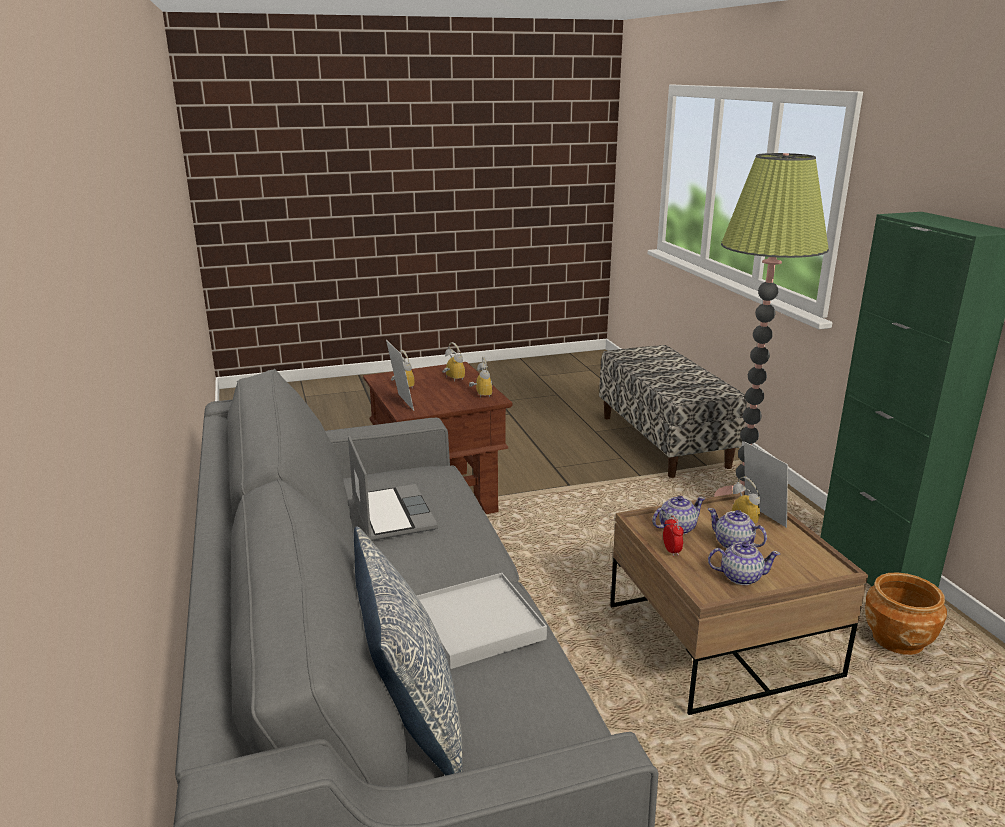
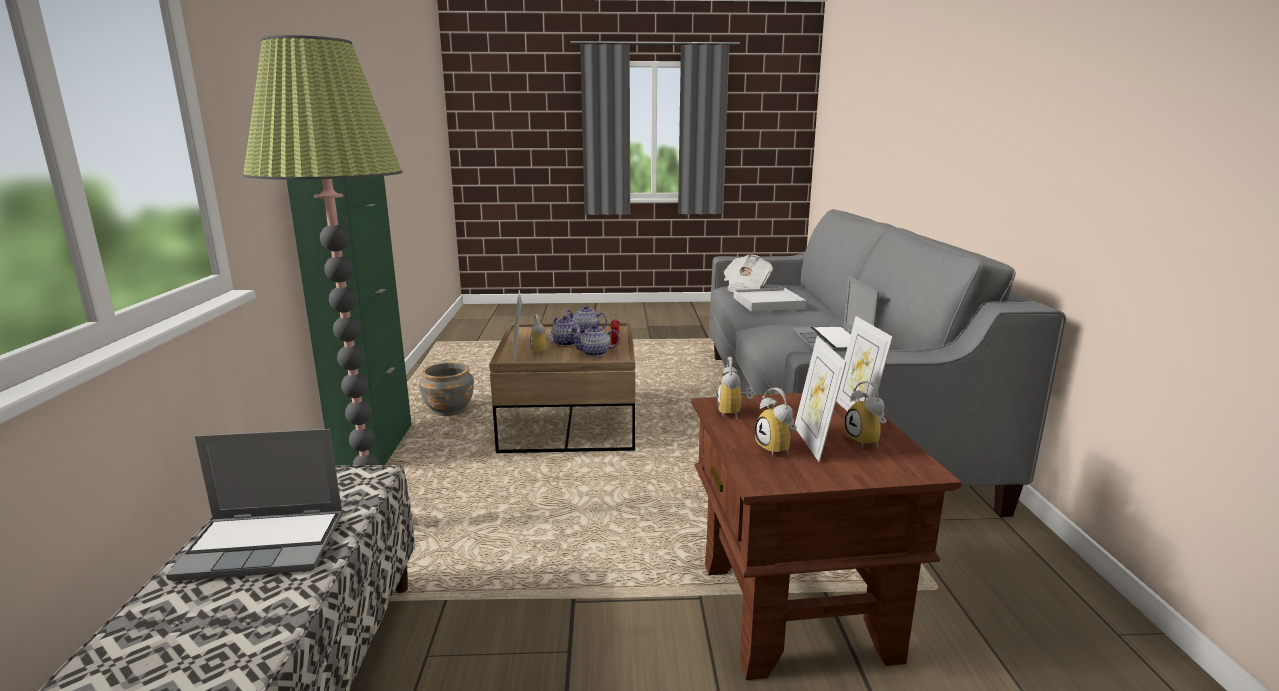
camera: 165 degrees left, 5 degrees down
pillow [354,526,463,776] -> none
brown planter [865,572,947,655] -> grey planter [419,362,474,416]
none -> laptop [166,429,343,581]
none -> newspaper [724,255,773,292]
none -> picture frame [795,336,847,462]

